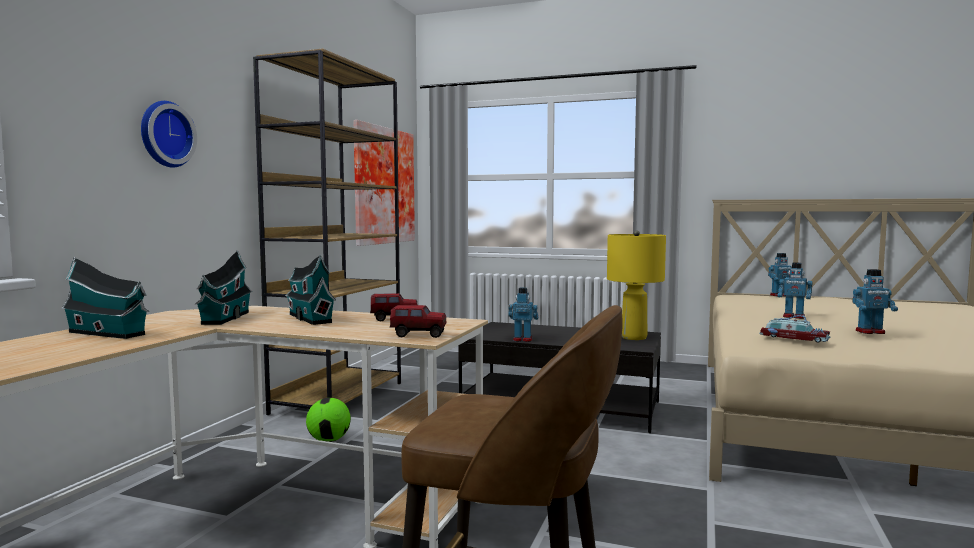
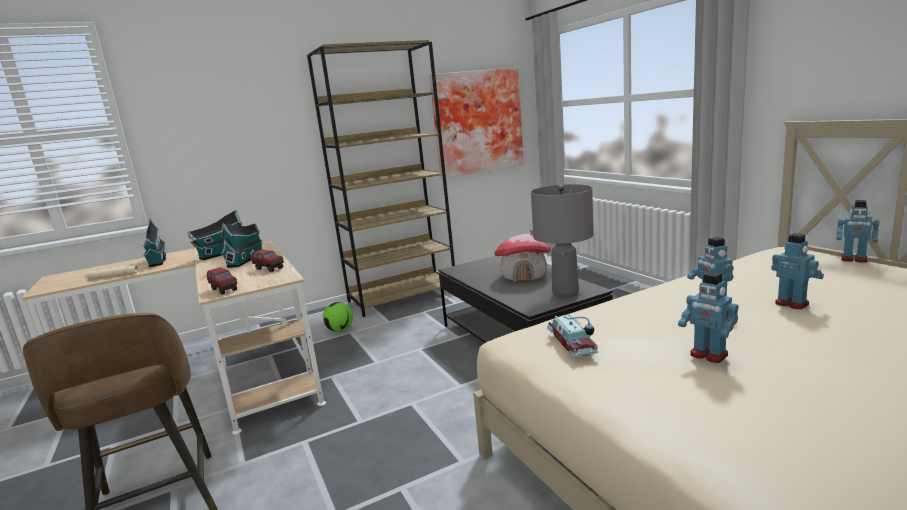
camera: 45 degrees right, 10 degrees up
wall clock [141,101,197,168] -> none
toy robot [508,288,538,342] -> toy robot moved to [771,233,824,309]
yellow table lamp [607,230,666,340] -> grey table lamp [531,184,594,298]
none -> beige flashlight [84,265,139,280]
none -> toy house [494,229,551,282]

